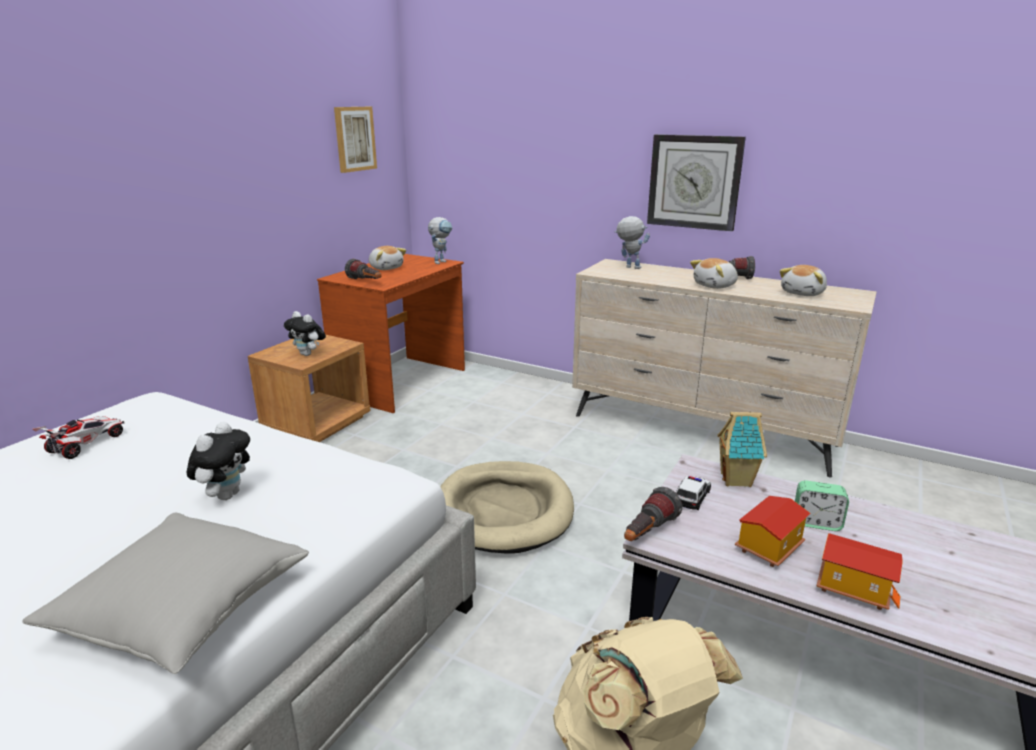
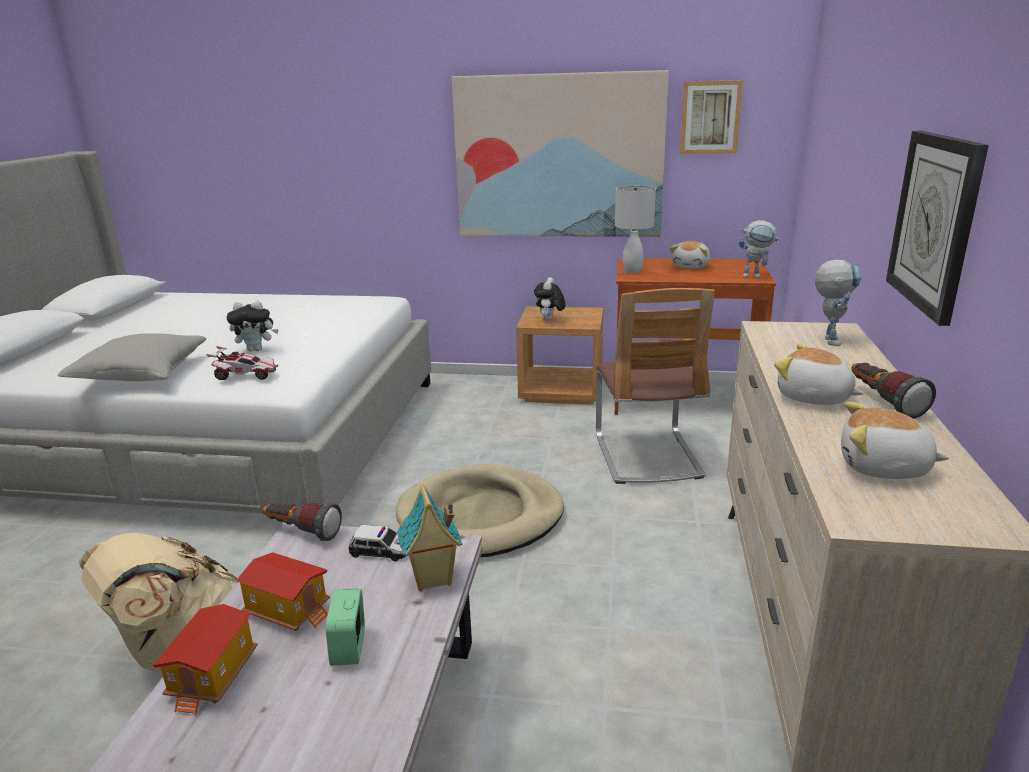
camera: 70 degrees right, 0 degrees up
toy car [33,416,124,459] -> toy car moved to [206,346,278,380]
flashlight [345,259,381,279] -> white table lamp [615,186,656,273]
none -> picture [452,70,669,237]
none -> chair [596,288,715,484]

